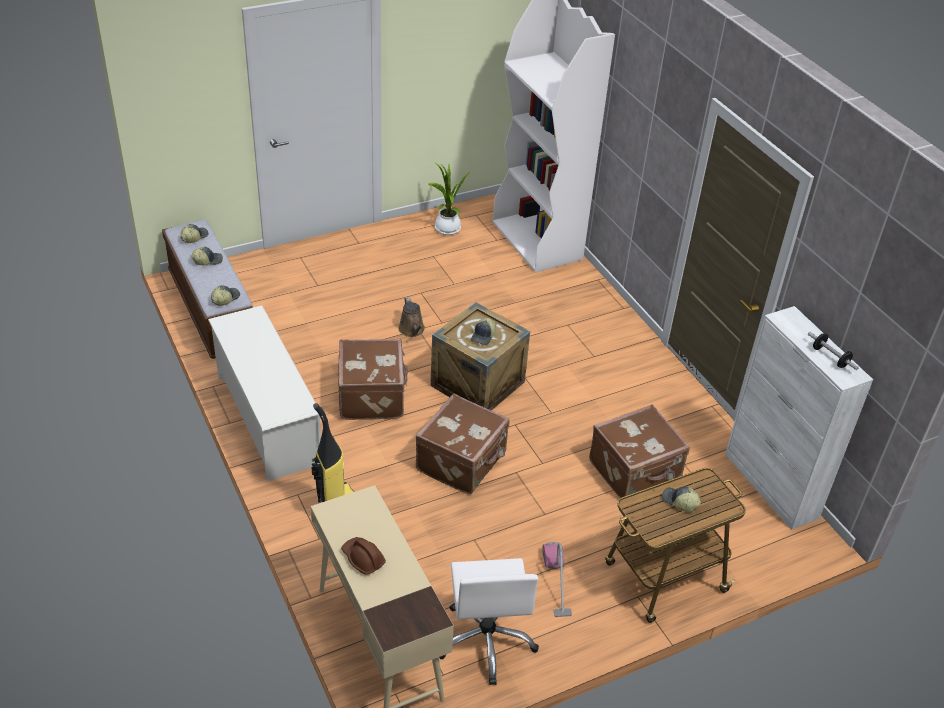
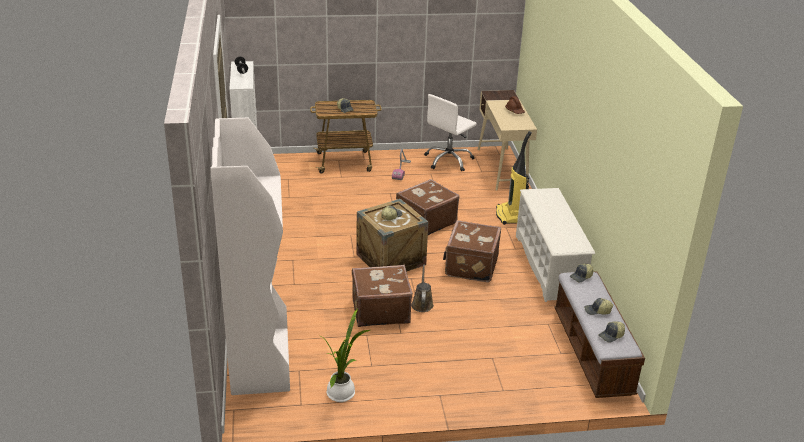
camera: 160 degrees left, 10 degrees down
white office chair [439,558,539,685] -> white office chair turned 150 degrees counterclockwise [424,94,477,171]
brown suitcase [589,404,690,498] -> brown suitcase moved to [352,265,413,327]

